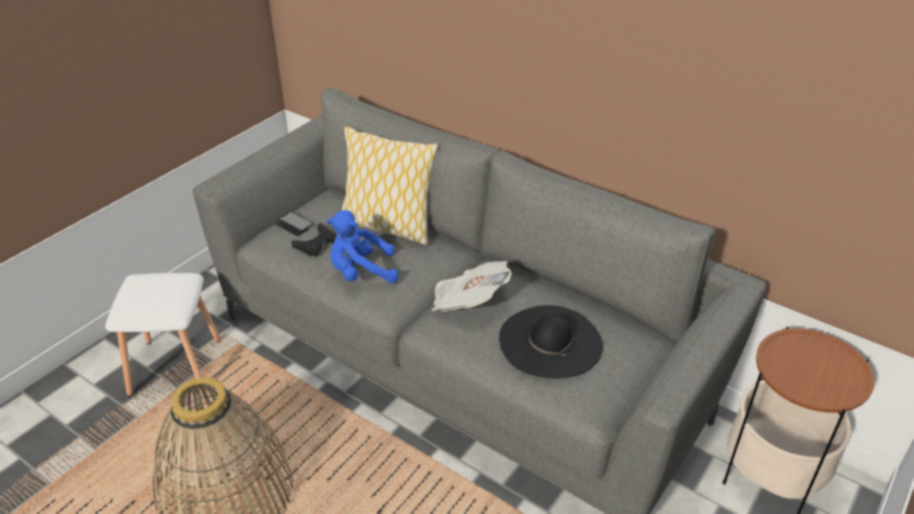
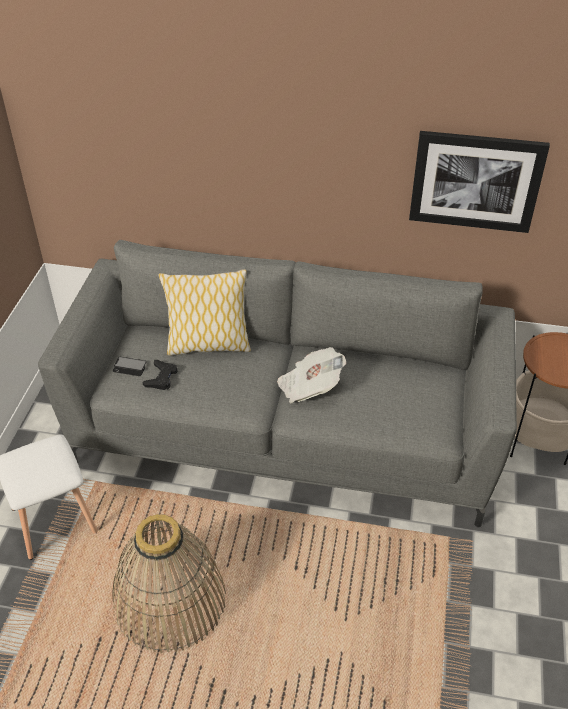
camera: 25 degrees left, 5 degrees up
blue plush toy [327,210,398,283] -> none
black hat [499,305,603,378] -> none
none -> picture [409,131,550,233]

